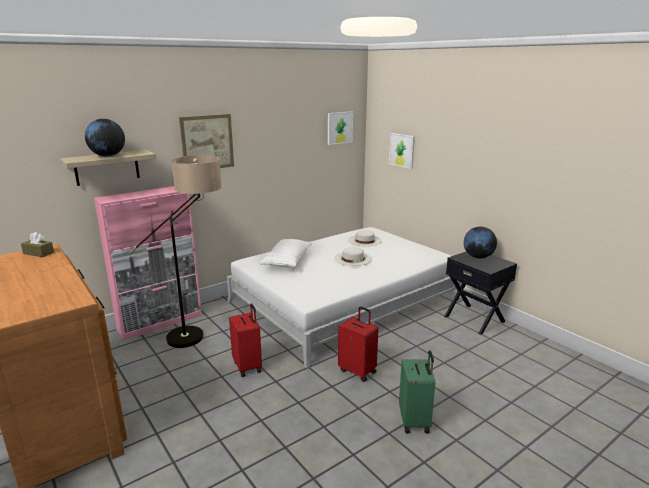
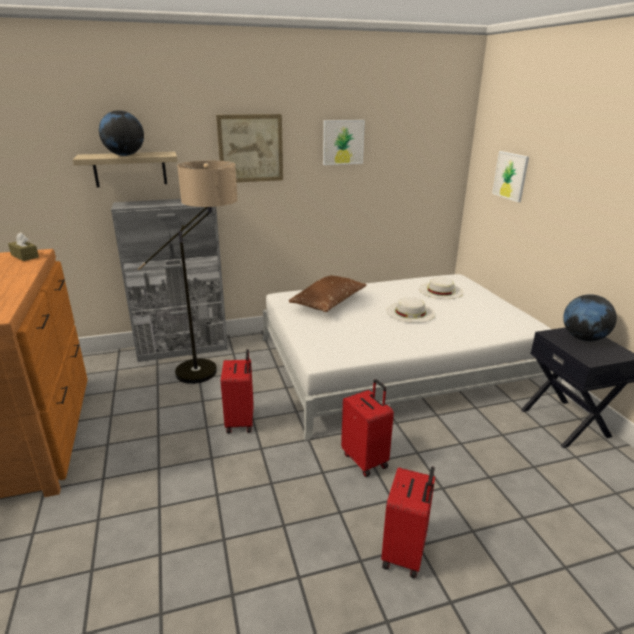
camera: 20 degrees right, 5 degrees up
pink cabinet [94,186,202,340] -> grey cabinet [111,199,228,362]
white pillow [260,239,312,267] -> brown pillow [289,276,366,312]
picture [328,111,353,145] -> picture moved to [323,120,365,165]
green suitcase [399,350,435,433] -> red suitcase [381,467,435,578]

